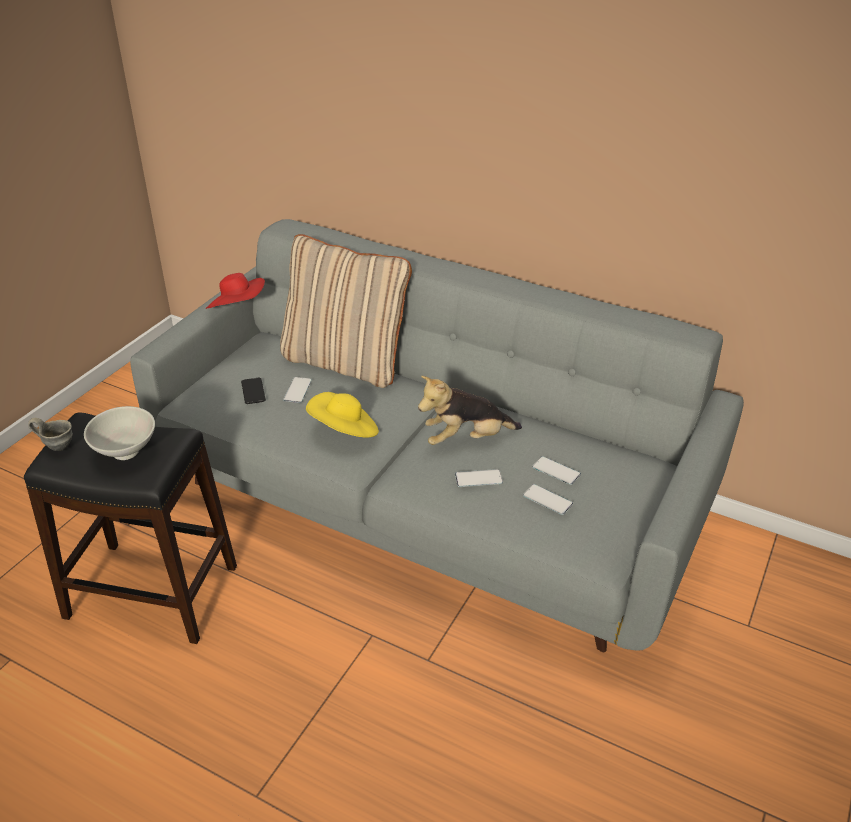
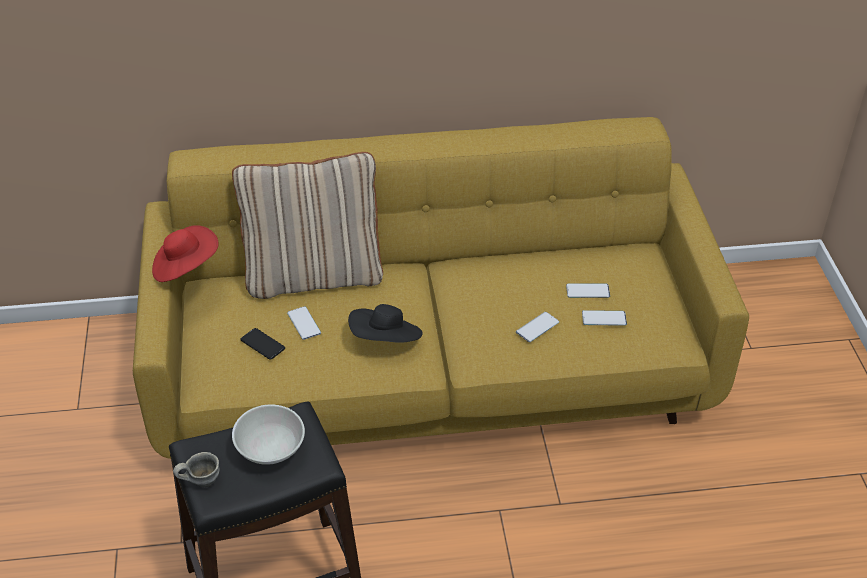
camera: 35 degrees left, 5 degrees up
grey sofa [130,219,744,652] -> yellow sofa [133,117,749,459]
yellow hat [306,392,379,438] -> black hat [348,304,423,343]
plush toy [418,376,522,445] -> none

